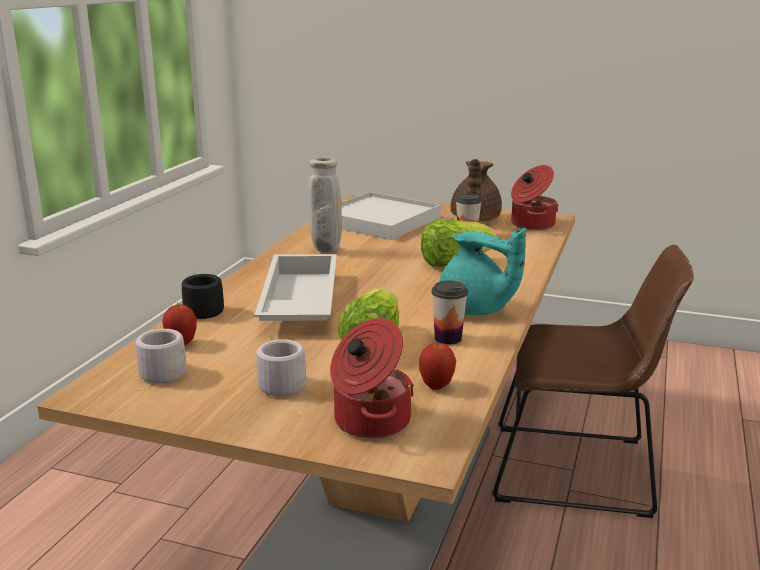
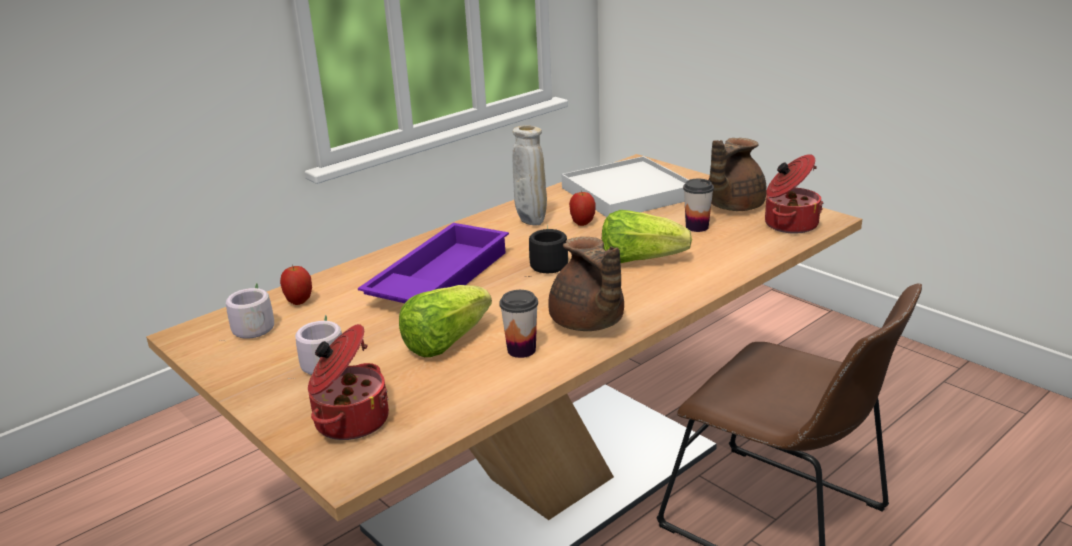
camera: 30 degrees right, 5 degrees up
black mug [182,271,224,319] -> black mug moved to [524,224,568,277]
white tray [254,254,337,321] -> purple tray [358,223,509,303]
apple [419,342,456,390] -> apple moved to [569,190,596,226]
turquoise teapot [439,228,526,316] -> brown teapot [548,237,624,331]

